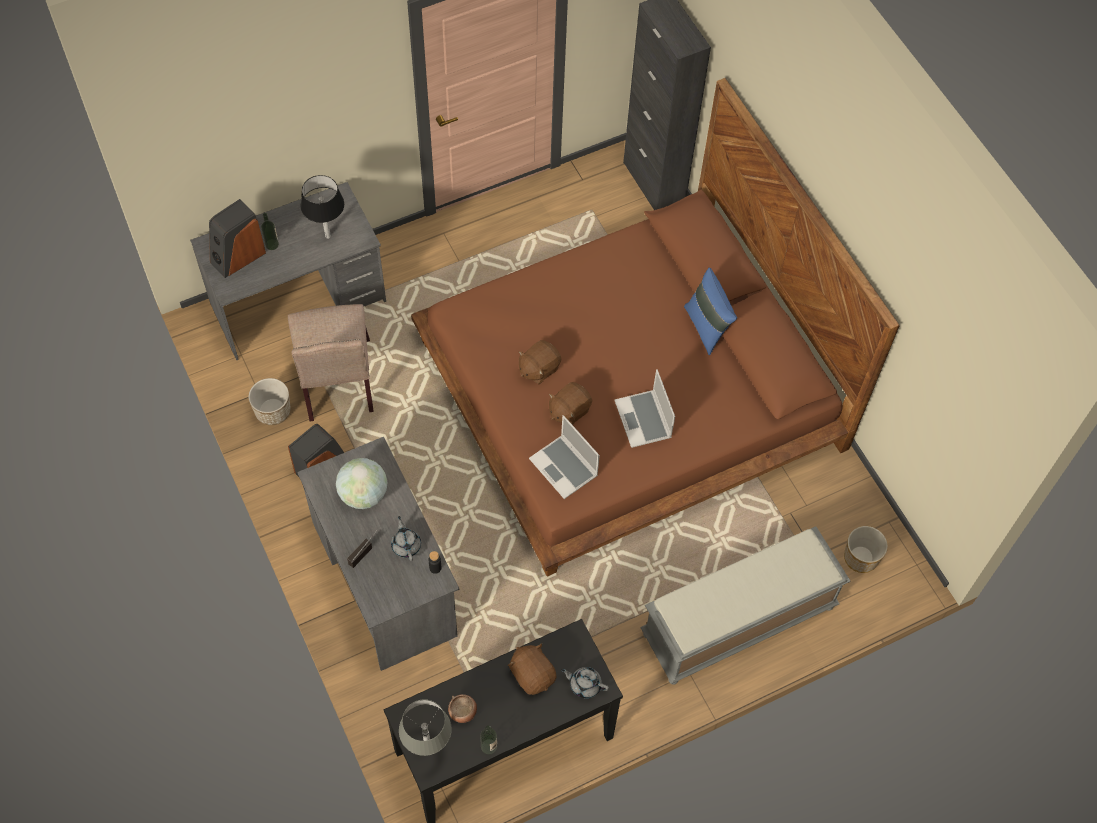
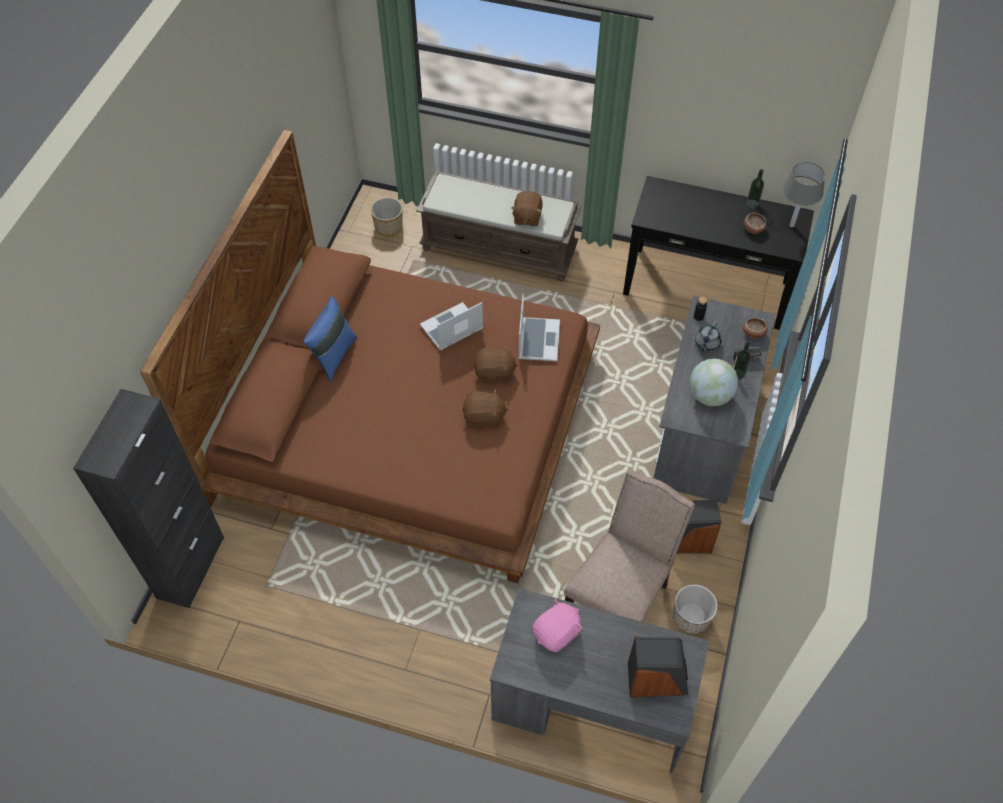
camera: 135 degrees left, 5 degrees down
bottle [261,213,279,250] -> bottle moved to [733,342,751,380]
black table lamp [300,175,344,239] -> pink plush toy [532,598,582,652]
brown plush toy [508,643,557,695] -> brown plush toy moved to [511,191,543,227]
grey teapot [561,667,609,698] -> none
laptop [614,369,675,448] -> laptop turned 150 degrees counterclockwise [420,302,483,350]
grey bench [640,526,851,685] -> brown bench [416,171,581,281]
none -> bowl [743,318,767,339]

